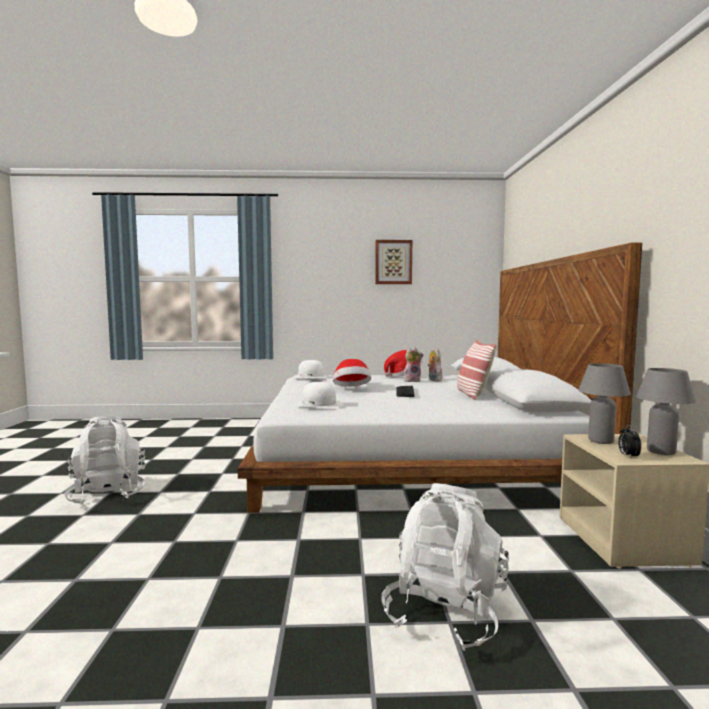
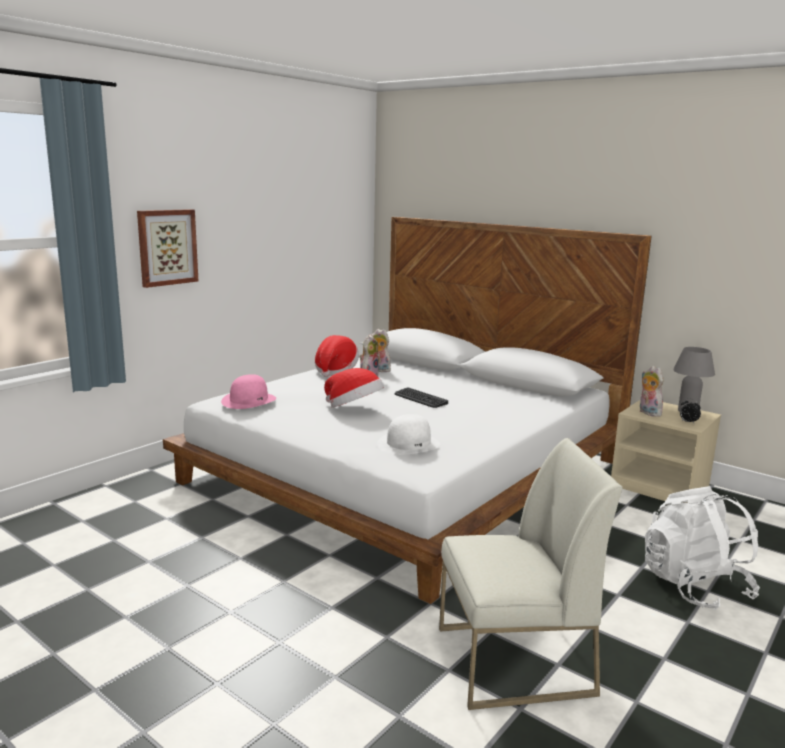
camera: 50 degrees left, 10 degrees up
white backpack [64,416,146,505] -> none
white hat [293,360,329,378] -> pink hat [221,374,276,409]
picture [375,240,412,284] -> picture moved to [137,209,198,288]
pillow [457,339,496,400] -> none
grey table lamp [578,363,631,444] -> plush toy [640,366,663,417]
none -> white chair [439,438,622,710]

